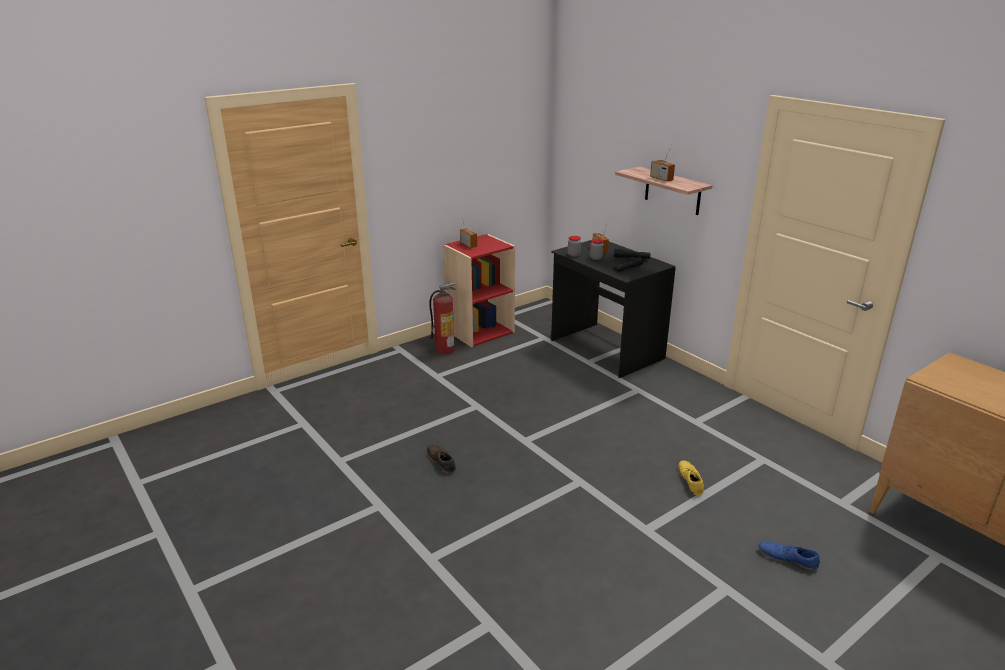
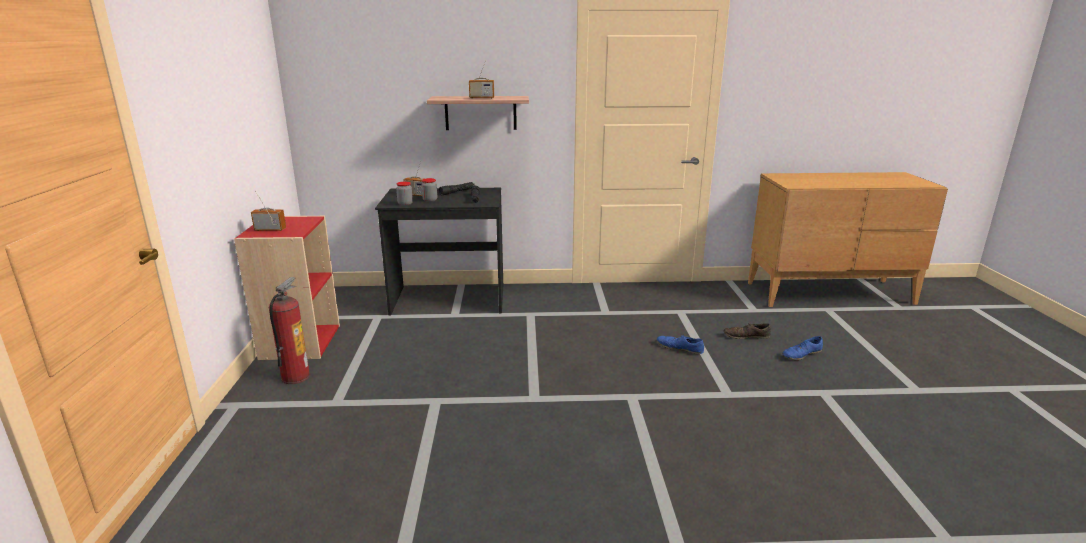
camera: 55 degrees left, 5 degrees down
brown shoe [427,444,456,473] -> brown shoe moved to [723,323,771,339]
yellow shoe [678,461,704,495] -> blue shoe [657,335,704,354]

